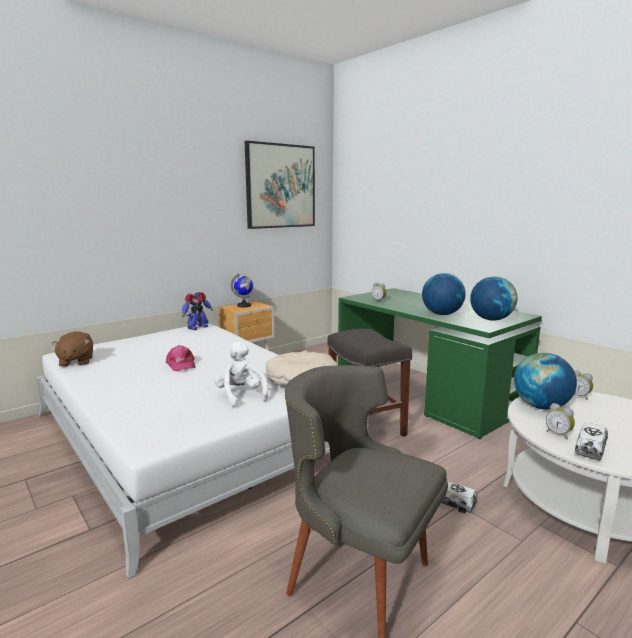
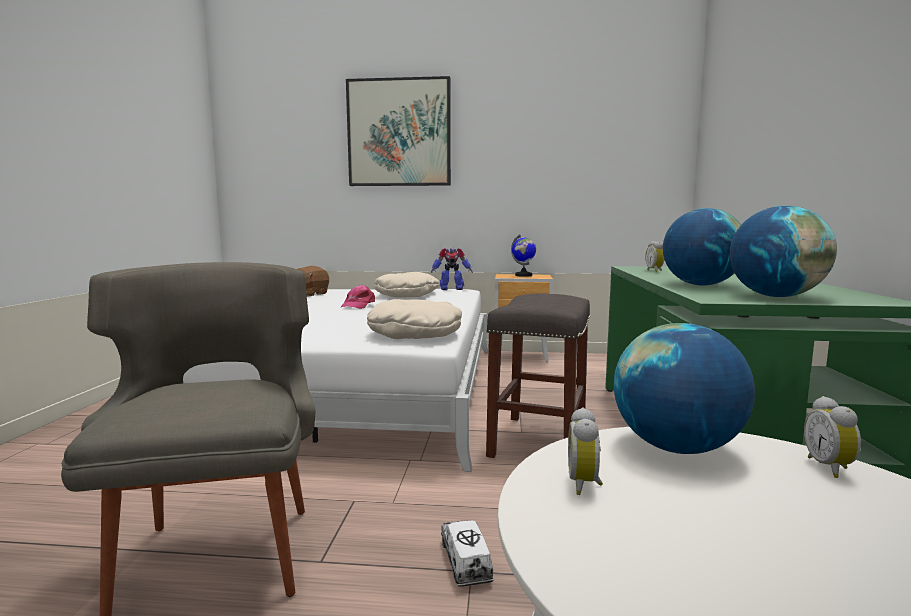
camera: 45 degrees right, 5 degrees down
white plush toy [214,342,268,407] -> none
picture [245,141,315,229] -> picture moved to [346,76,451,186]
toy truck [575,423,608,461] -> none
none -> beige pillow [374,272,439,298]

